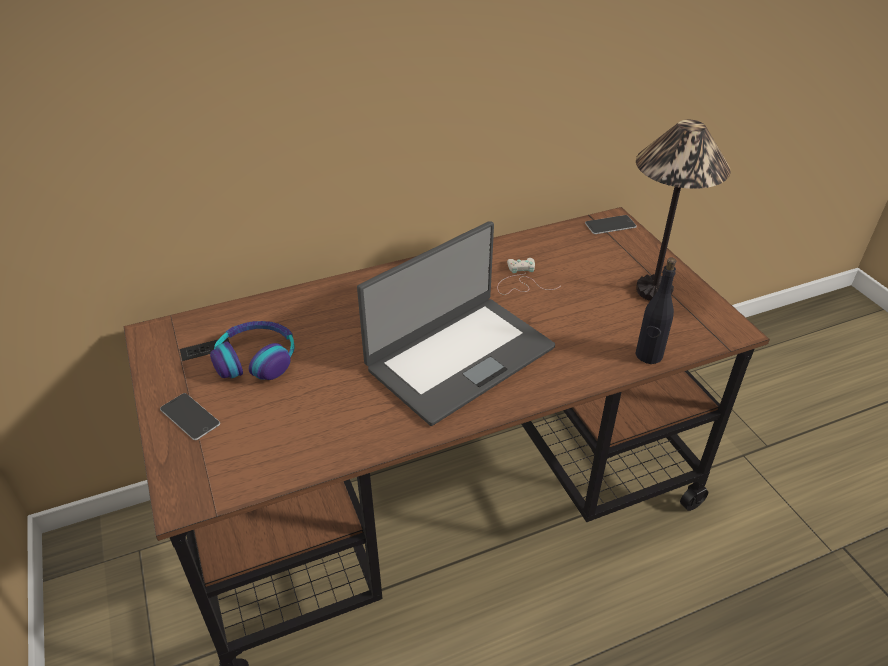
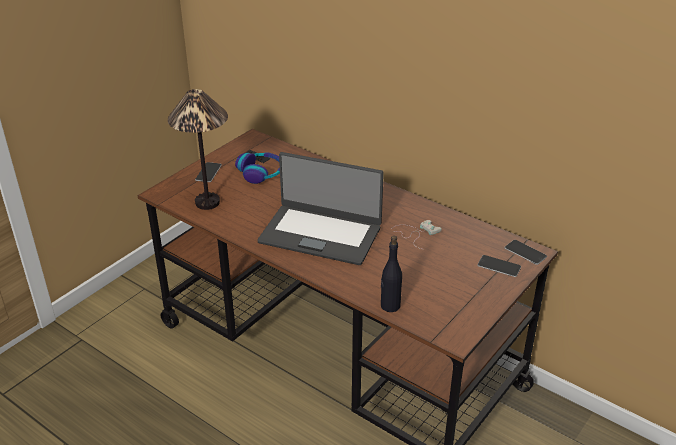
camera: 60 degrees right, 5 degrees down
table lamp [636,120,731,301] -> table lamp moved to [168,89,228,210]
none -> phone [477,255,521,277]

